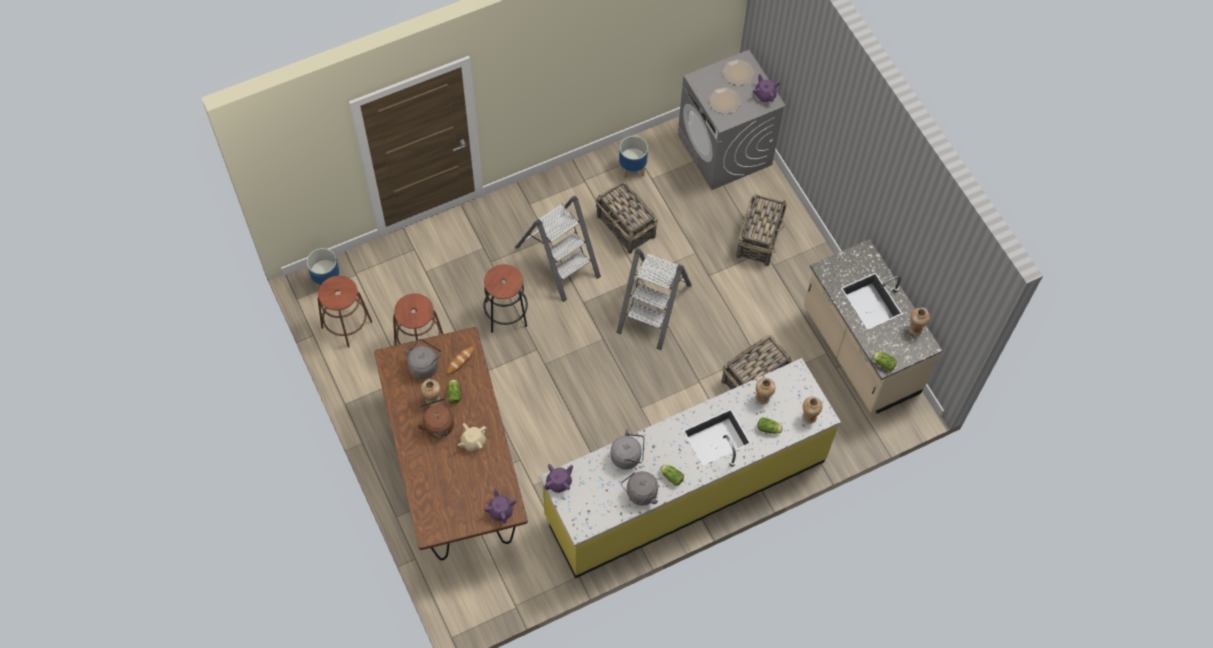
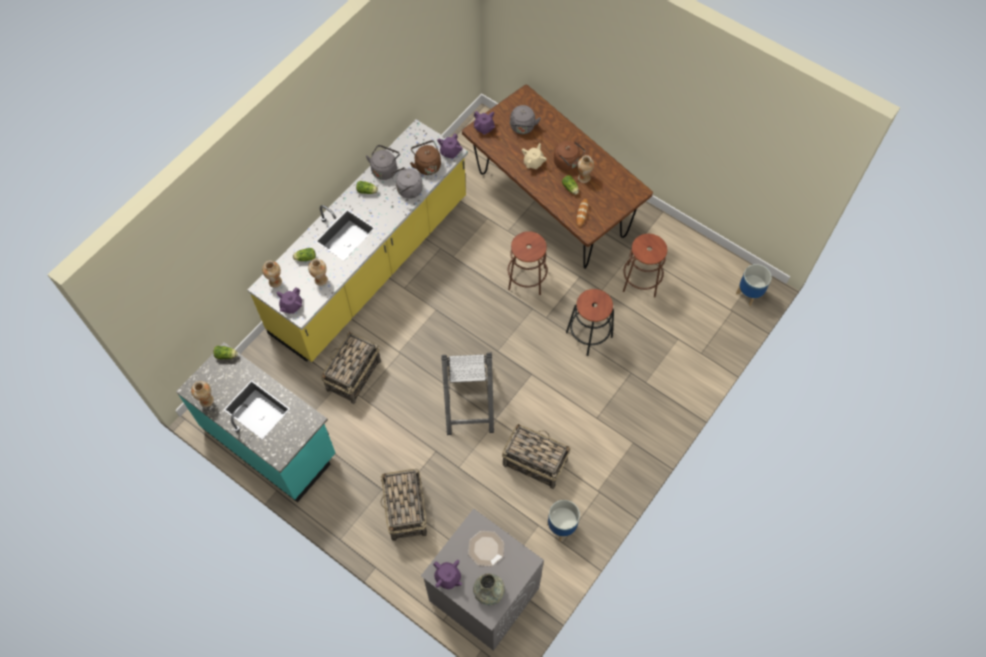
camera: 155 degrees right, 0 degrees up
brown stool [318,276,372,347] -> brown stool moved to [508,231,548,295]
grey kettle [404,339,442,379] -> grey kettle moved to [510,105,541,134]
grey step ladder [515,196,601,302] -> none
plate [722,59,755,86] -> grey vase [473,573,505,605]
beige counter [804,239,943,414] -> turquoise counter [176,342,335,503]
none -> purple teapot [277,287,302,314]
none -> brown kettle [410,140,441,175]

